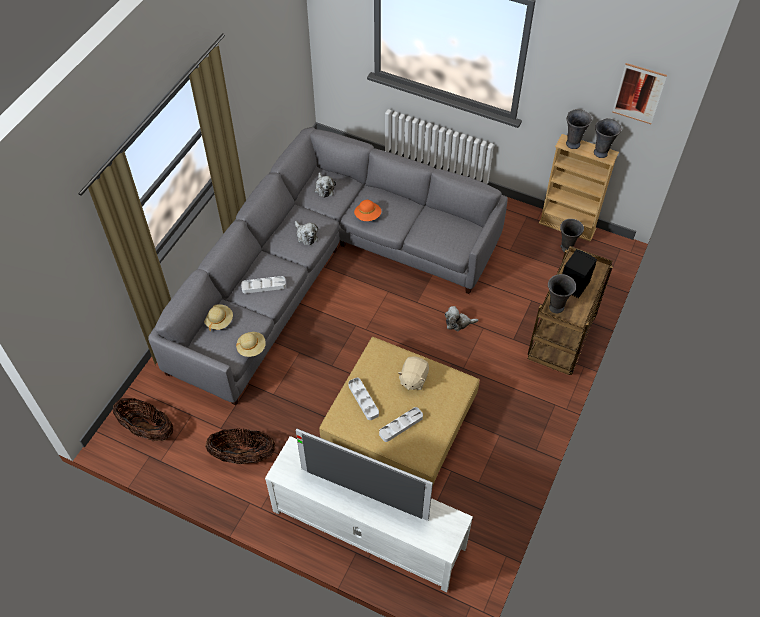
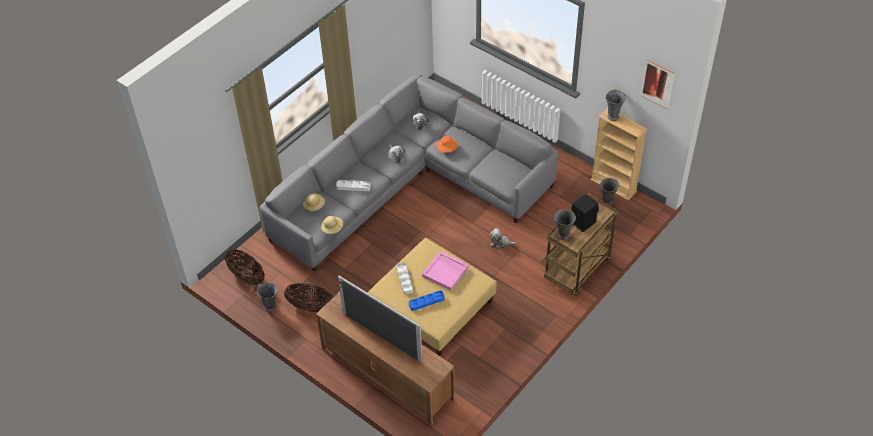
camera: 15 degrees right, 5 degrees down
white tv stand [265,436,473,593] -> brown tv stand [316,292,455,426]
white tray [379,407,423,442] -> blue tray [409,291,445,311]
beige plush toy [398,356,429,390] -> pink tray [422,251,469,291]
grey vase [594,118,621,158] -> grey vase moved to [257,283,278,312]

